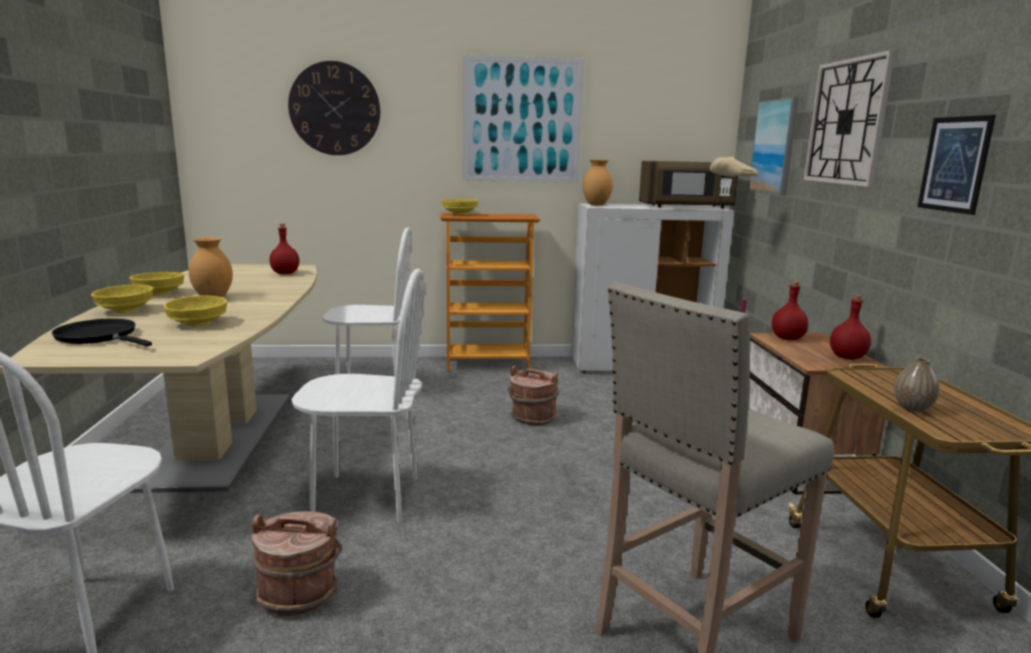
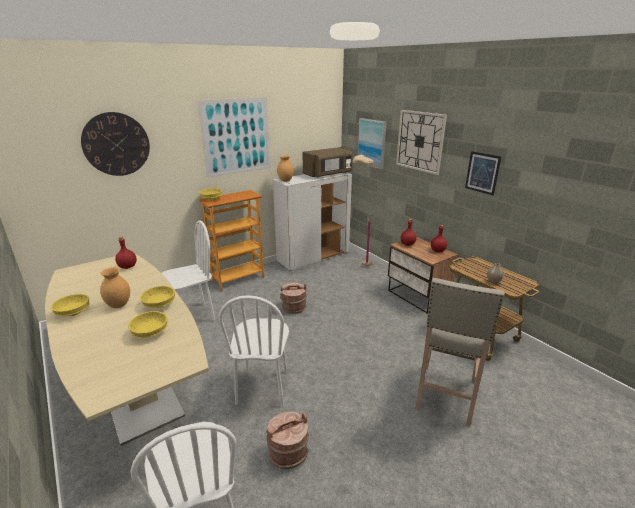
camera: 30 degrees left, 10 degrees up
black frying pan [52,319,152,347] -> none
yellow bowl [91,285,153,313] -> yellow bowl moved to [140,286,175,308]
white chair [291,269,425,522] -> white chair turned 120 degrees clockwise [219,295,289,406]

